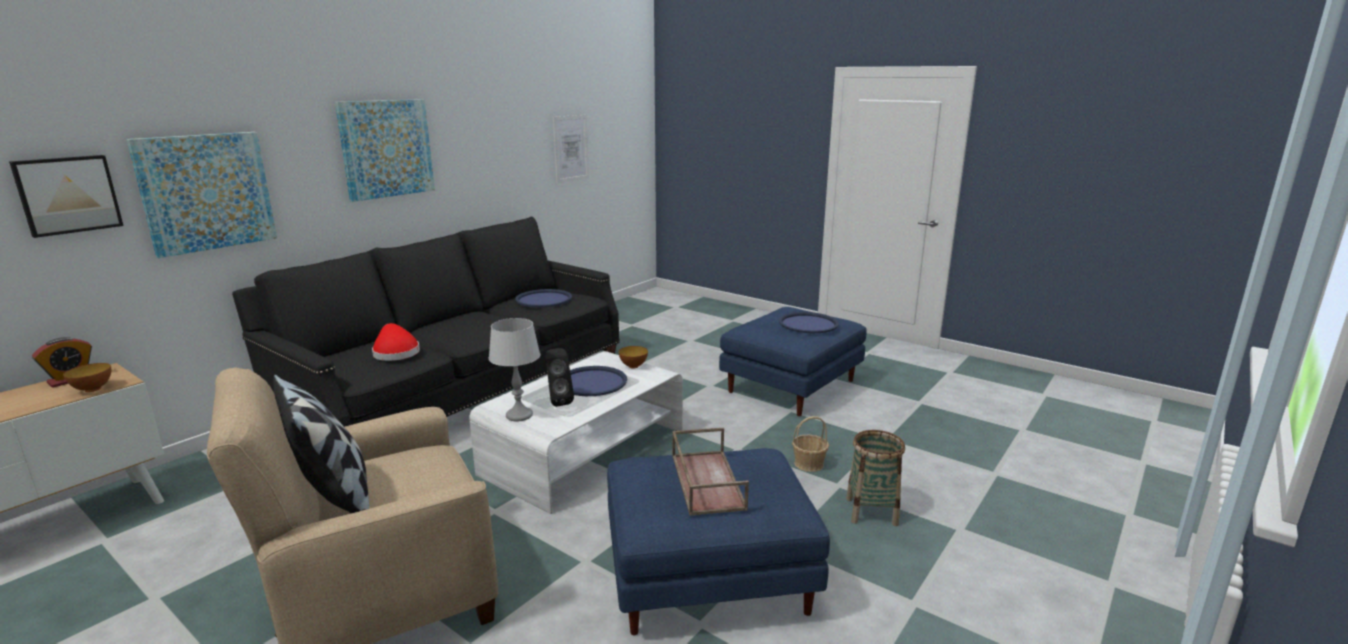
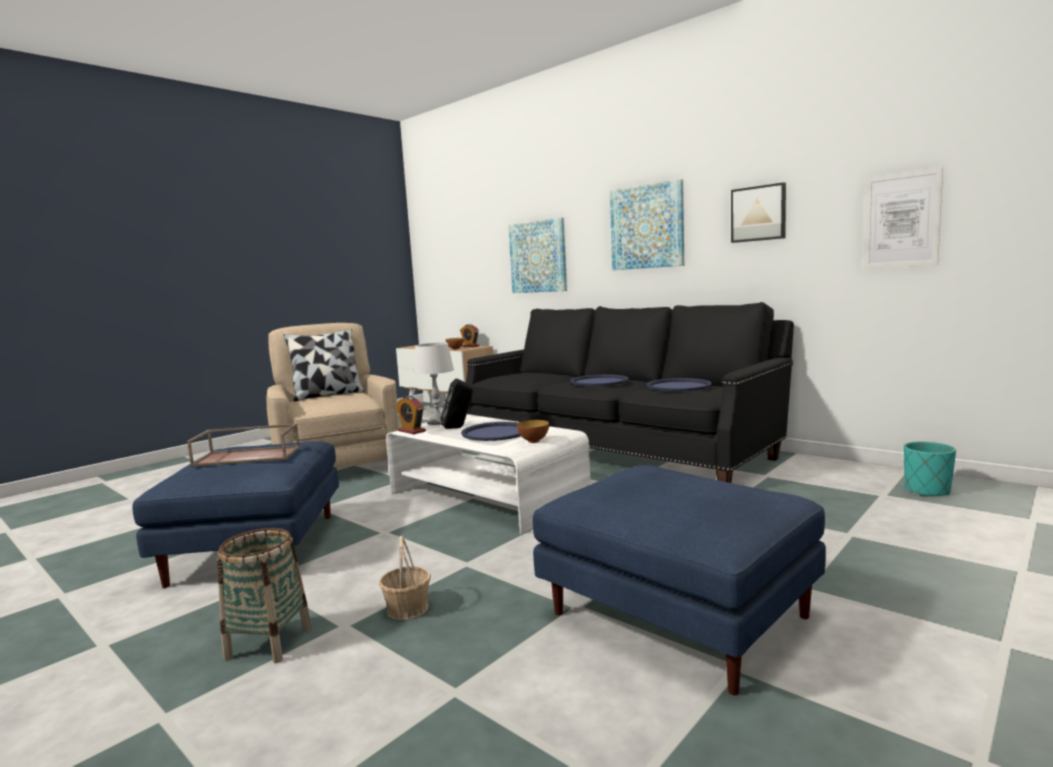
camera: 95 degrees right, 10 degrees down
picture [9,155,124,238] -> picture moved to [731,182,786,243]
red hat [372,323,420,361] -> none
blue tray [779,312,839,333] -> blue tray moved to [571,374,629,386]
none -> alarm clock [396,396,426,434]
none -> turquoise planter [904,441,956,496]

